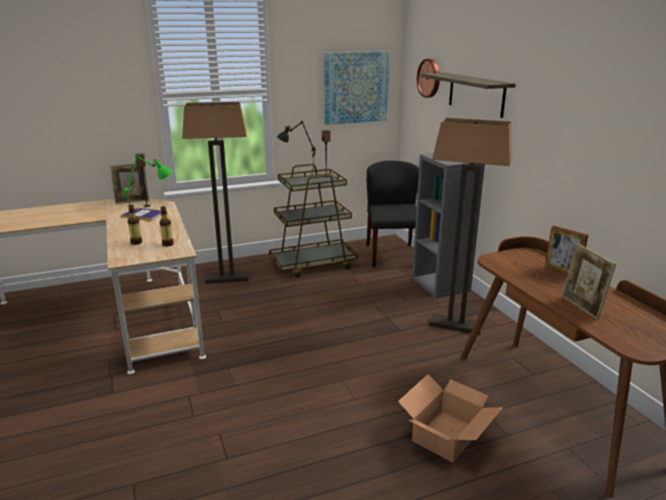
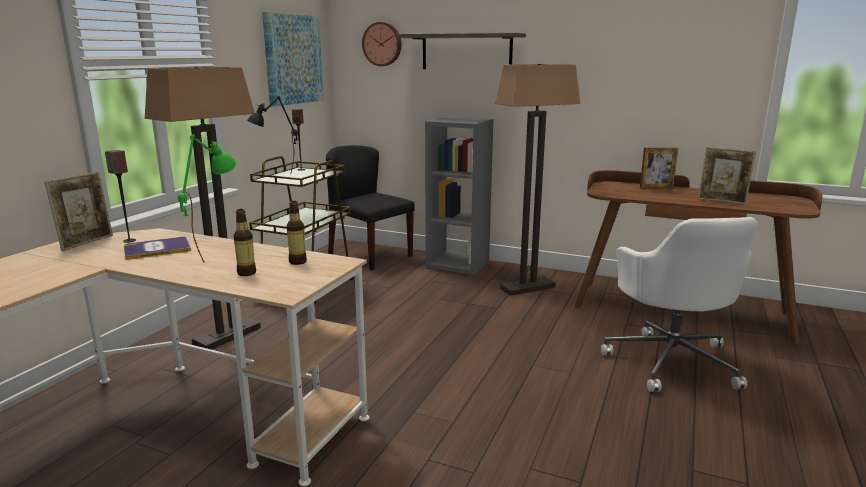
camera: 45 degrees left, 5 degrees down
cardboard box [398,374,503,462] -> white office chair [601,217,758,392]

